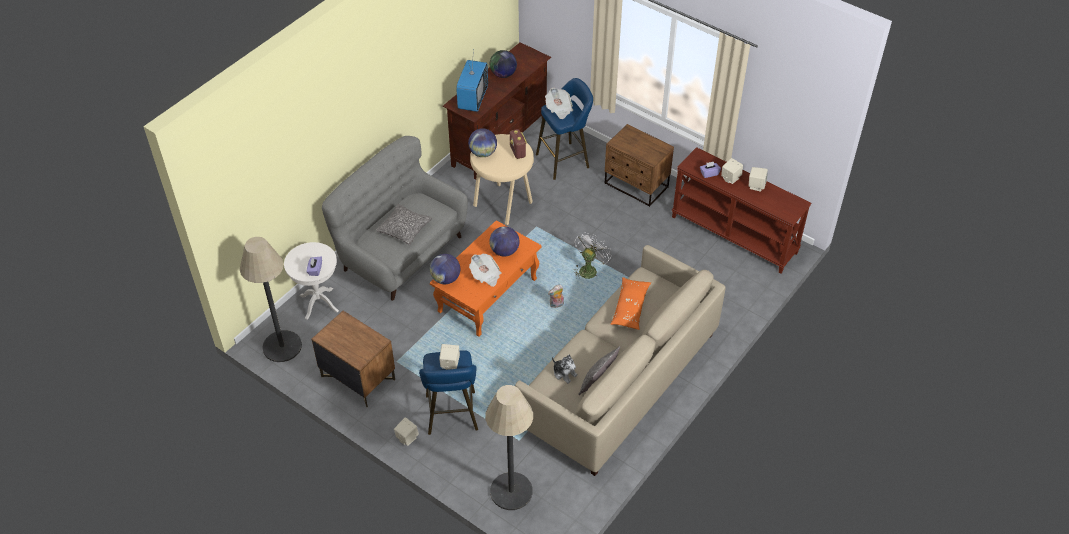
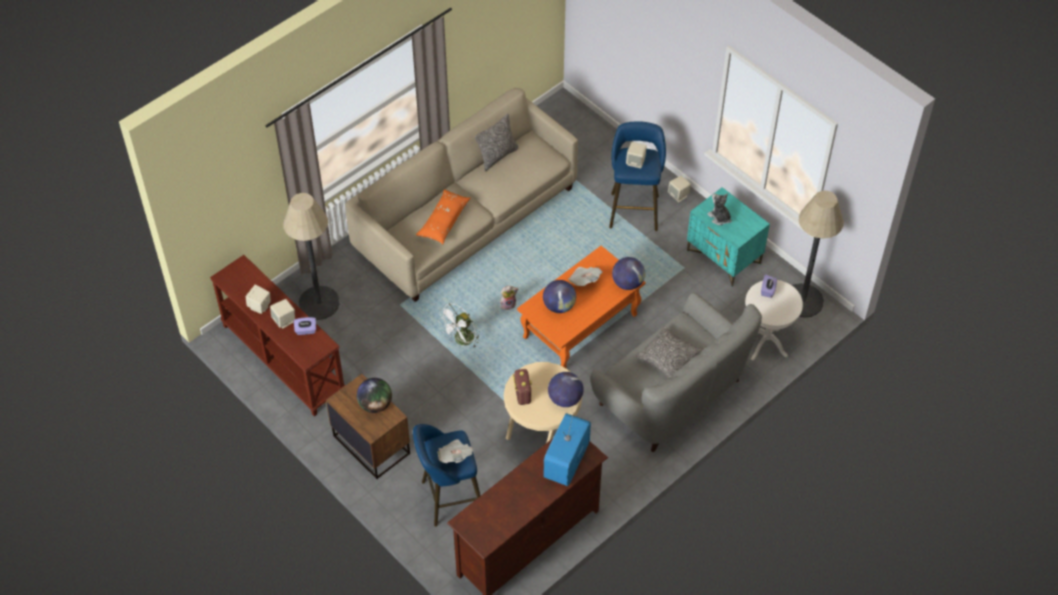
camera: 170 degrees left, 5 degrees up
brown nightstand [311,311,395,407] -> turquoise nightstand [687,187,770,287]
floor lamp [485,385,533,510] -> floor lamp moved to [283,193,340,320]
globe [490,50,517,78] -> globe moved to [357,378,392,413]
plush toy [552,354,578,384] -> plush toy moved to [707,193,732,225]

